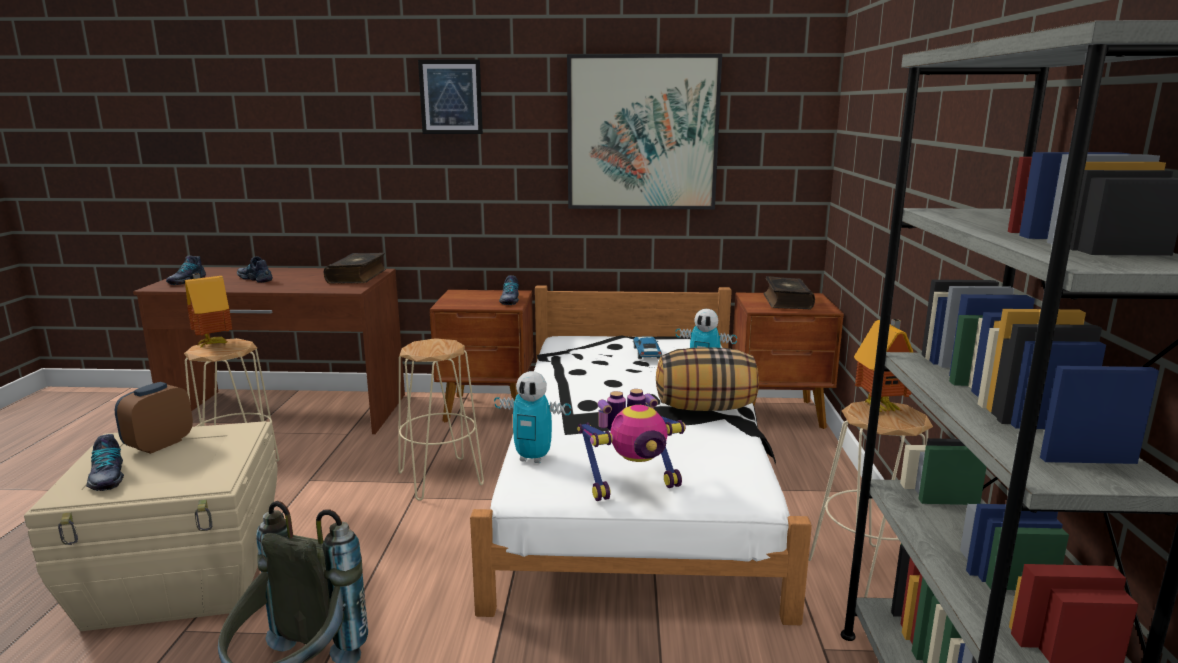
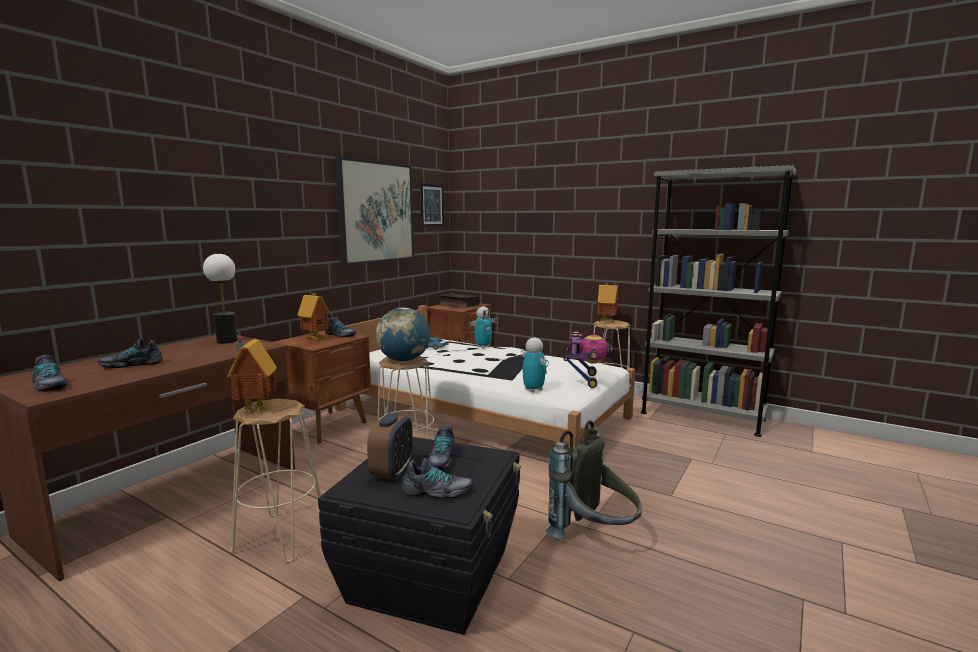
camera: 60 degrees left, 5 degrees down
beige storage box [24,421,278,631] -> black storage box [318,437,521,635]
alarm clock [115,382,193,454] -> alarm clock turned 135 degrees counterclockwise [367,413,413,480]
book [324,253,386,283] -> table lamp [203,254,237,344]
picture [418,60,483,134] -> picture moved to [420,184,444,226]
toy robot [494,371,571,463] -> toy robot turned 75 degrees counterclockwise [521,338,549,393]
pillow [656,347,759,411] -> none
none -> toy house [297,293,330,340]
none -> globe [376,308,430,362]
none -> shoe [428,425,455,471]

